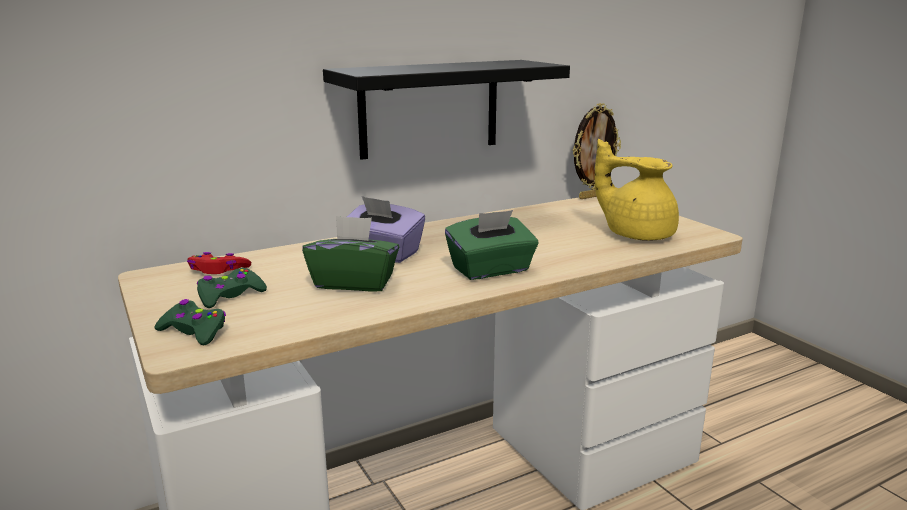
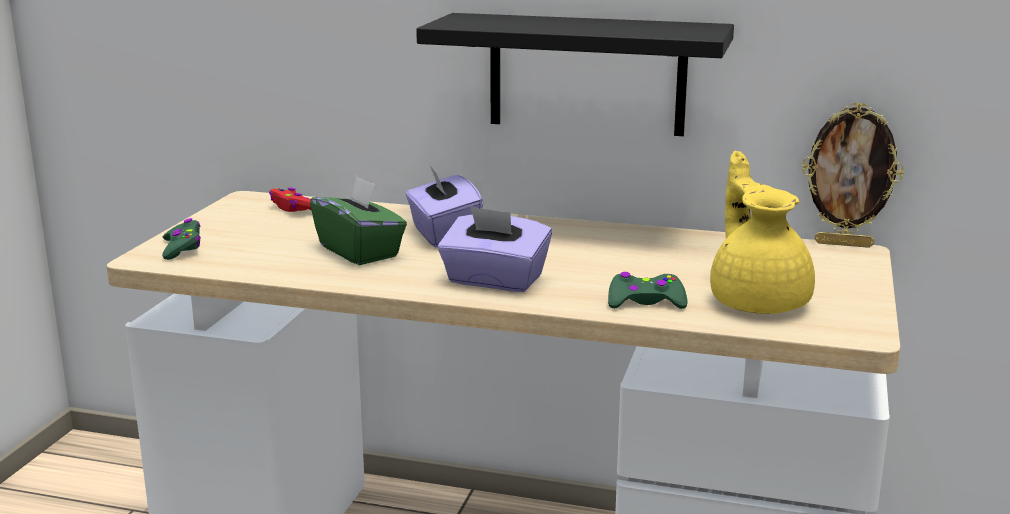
camera: 45 degrees right, 0 degrees up
green game controller [197,268,267,308] -> green game controller moved to [608,272,687,309]
green tissue box [445,210,538,280] -> purple tissue box [438,206,552,292]

